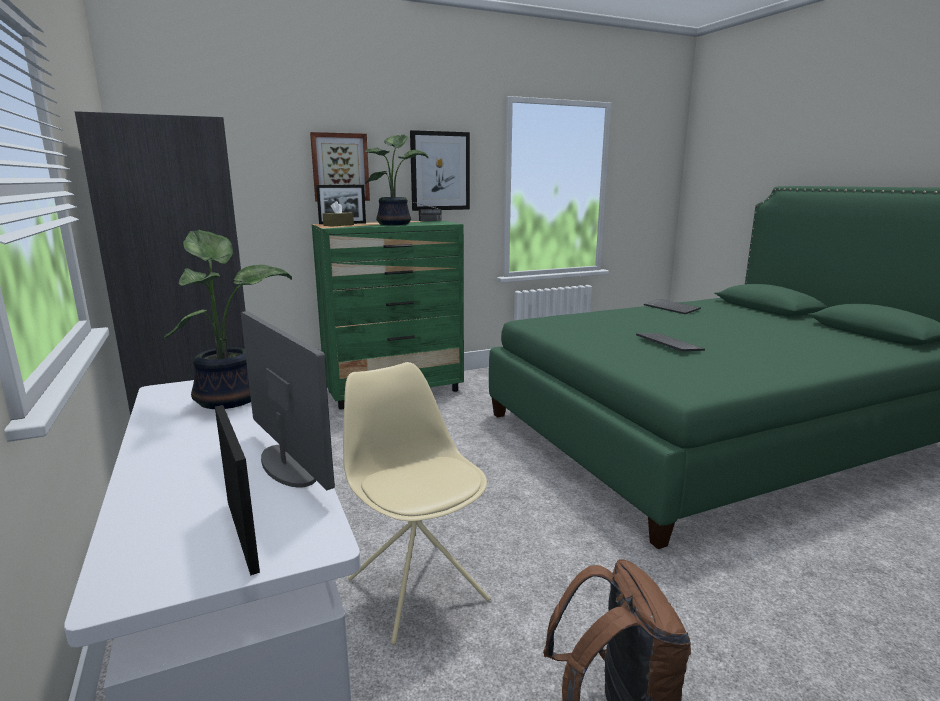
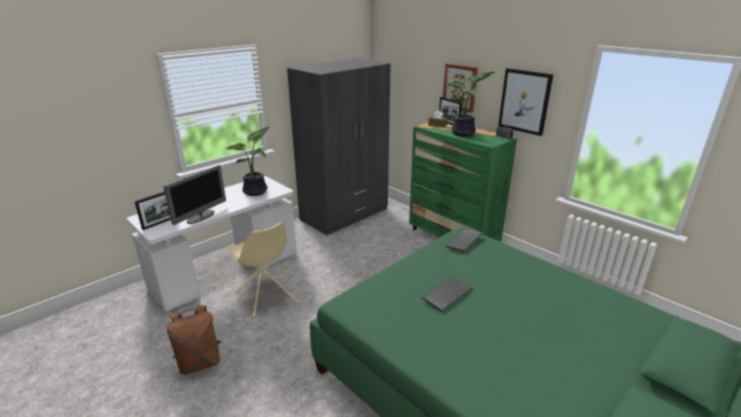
camera: 70 degrees right, 10 degrees up
beige chair [343,362,490,645] -> beige chair turned 105 degrees clockwise [228,222,295,316]
keyboard [644,299,701,314] -> keyboard moved to [446,229,483,252]

